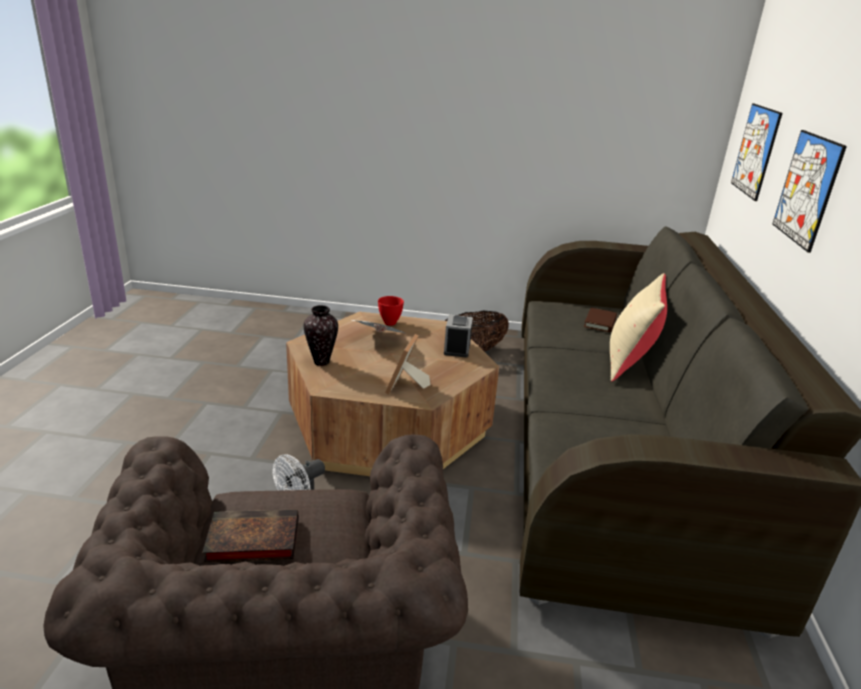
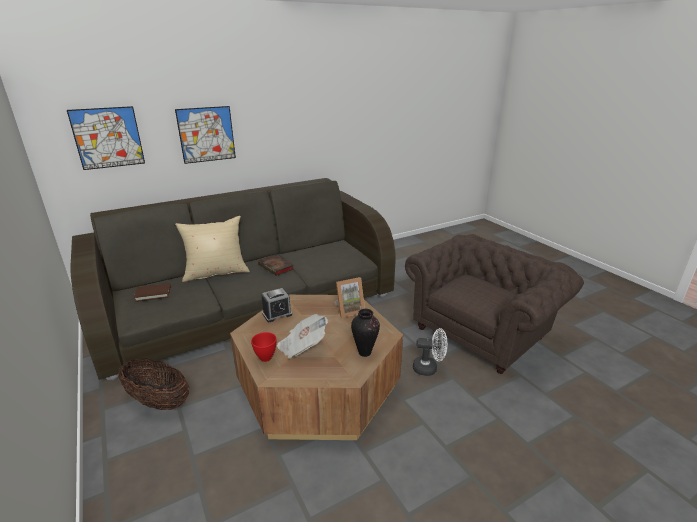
camera: 125 degrees left, 0 degrees up
book [202,509,298,562] -> book moved to [258,254,294,276]

